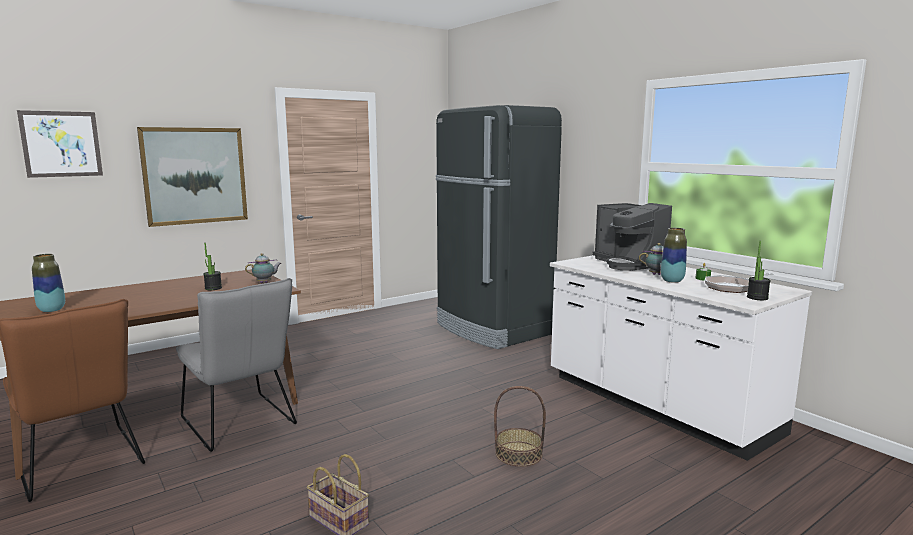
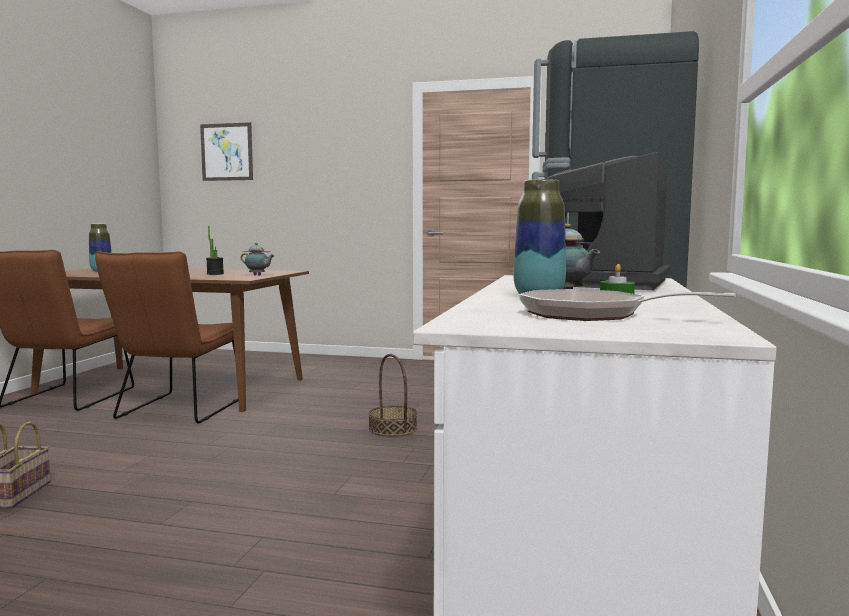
camera: 50 degrees right, 5 degrees down
picture [137,127,248,227] -> none
grey chair [176,278,297,452] -> brown chair [95,251,238,424]
basket [494,386,546,467] -> basket moved to [368,354,417,437]
potted plant [747,241,771,300] -> none

